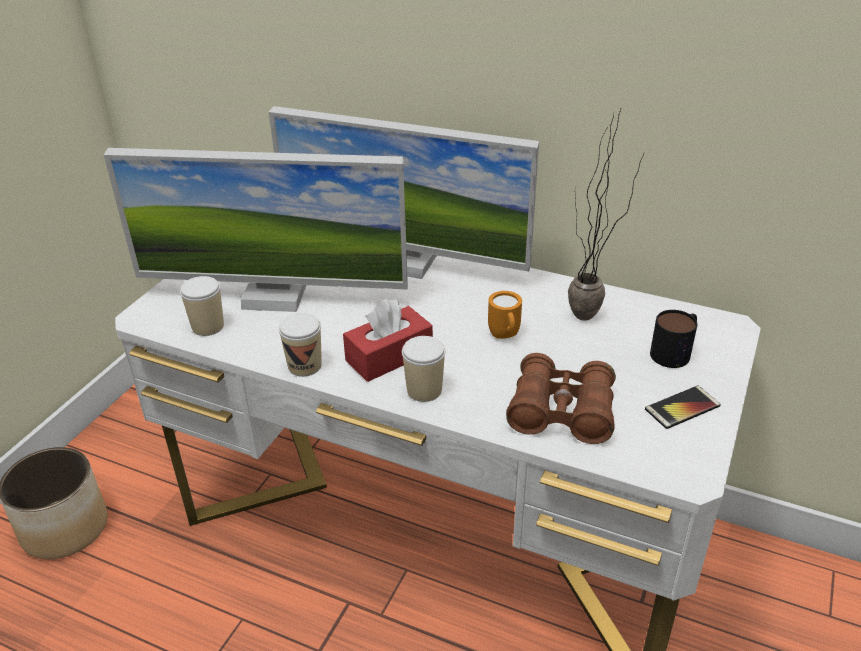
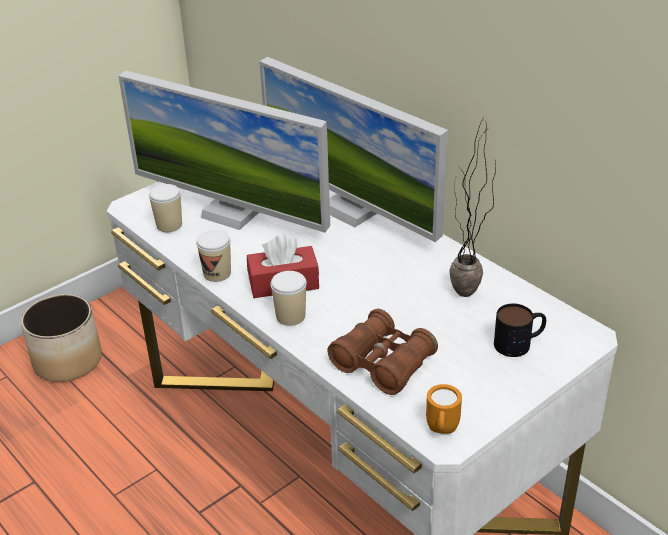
camera: 25 degrees right, 0 degrees up
orange mug [488,291,522,339] -> orange mug moved to [426,384,462,434]
phone [645,386,721,429] -> none

